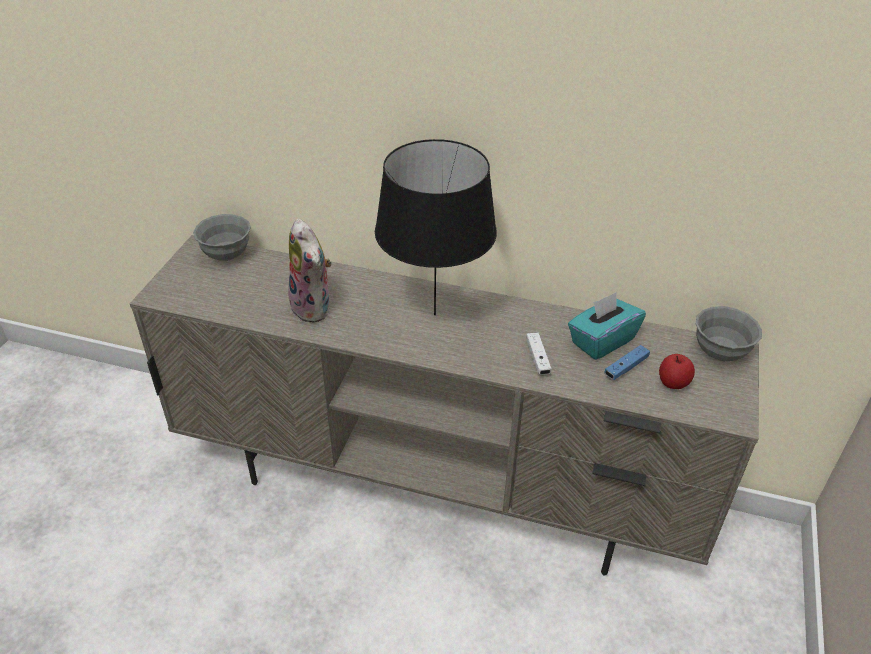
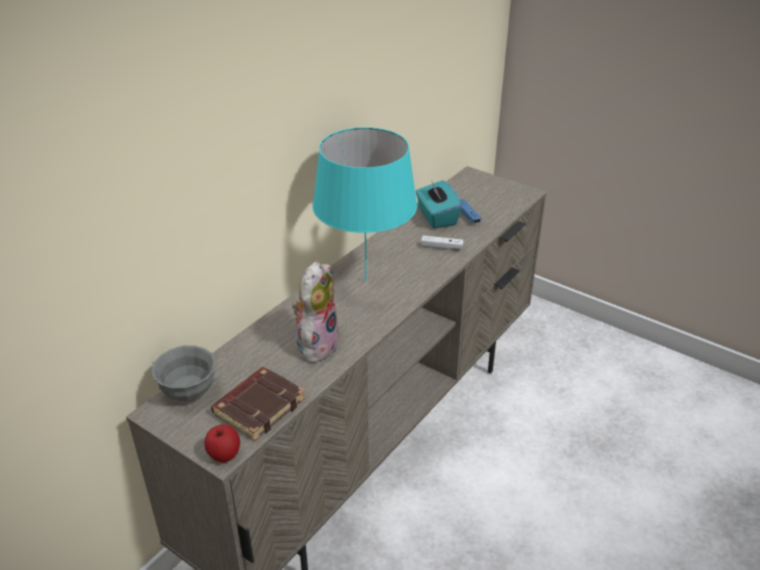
camera: 70 degrees left, 5 degrees down
plush toy [288,219,332,323] -> plush toy turned 60 degrees counterclockwise [292,261,340,363]
black table lamp [375,139,497,315] -> turquoise table lamp [312,127,417,282]
apple [659,354,695,389] -> apple moved to [204,425,240,463]
grey bowl [696,306,762,361] -> none
none -> brown book [211,367,305,441]

